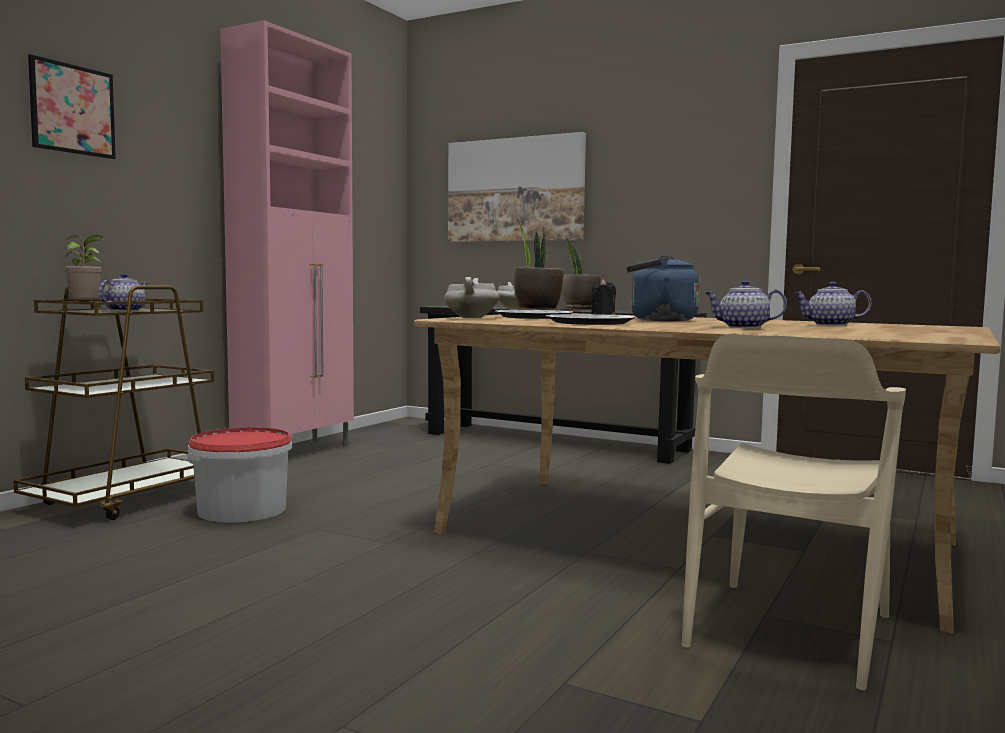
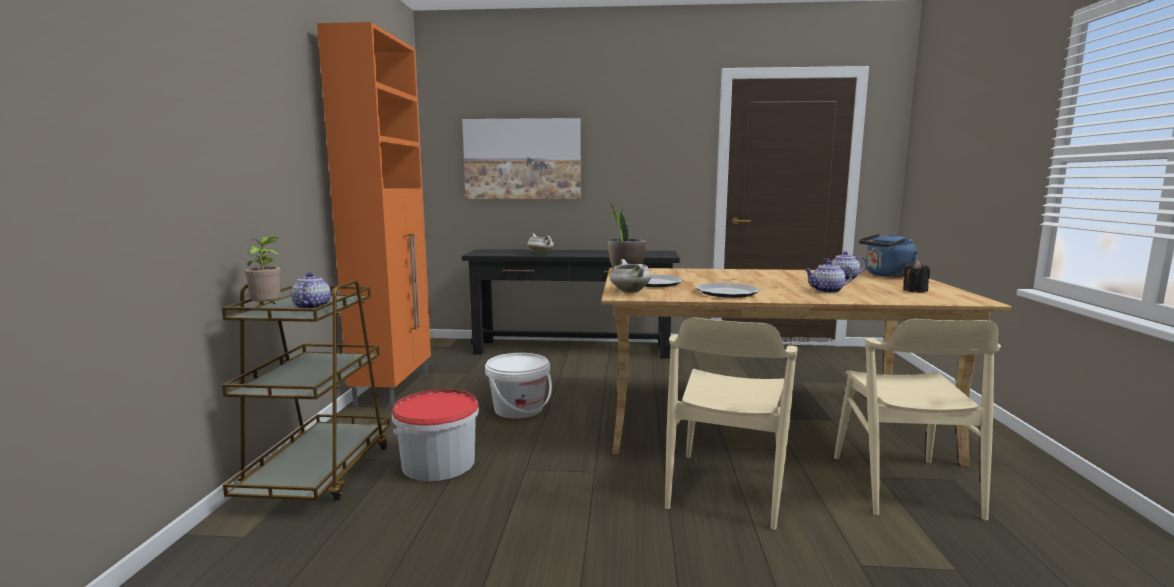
camera: 25 degrees left, 5 degrees up
picture [28,54,116,159] -> none
pink cabinet [220,20,354,446] -> orange cabinet [317,22,431,410]
potted plant [562,238,600,309] -> none
black candle [591,279,616,315] -> black candle moved to [903,260,930,293]
blue kettle [626,254,700,321] -> blue kettle moved to [859,233,917,277]
none -> white bucket [485,353,552,419]
none -> beige chair [665,317,798,530]

